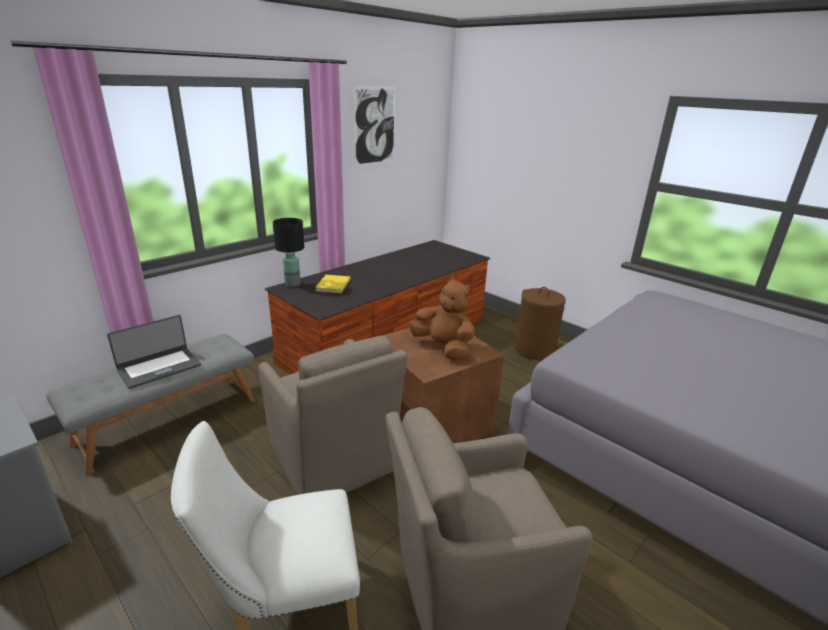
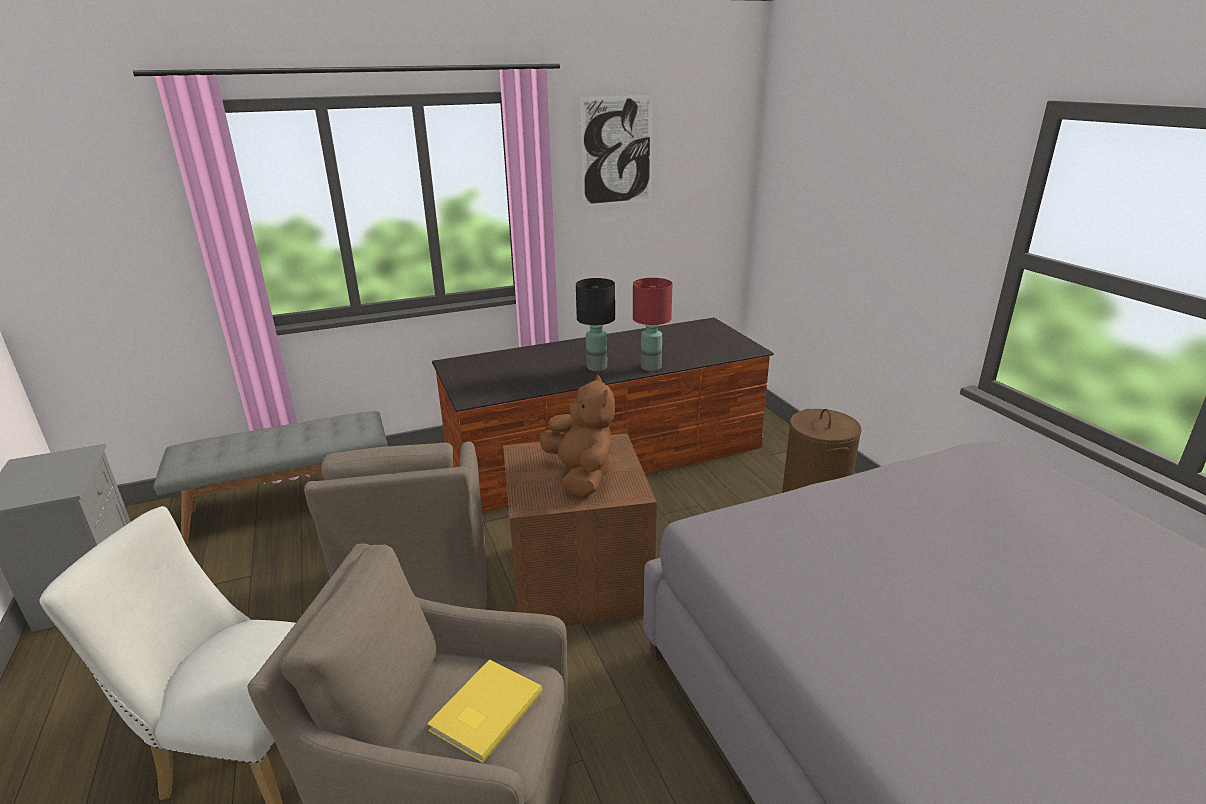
camera: 25 degrees right, 0 degrees up
laptop [107,315,201,389] -> none
black table lamp [273,218,304,287] -> black table lamp moved to [576,278,615,371]
yellow book [315,275,351,293] -> yellow book moved to [427,660,543,763]
none -> red table lamp [633,278,672,371]

